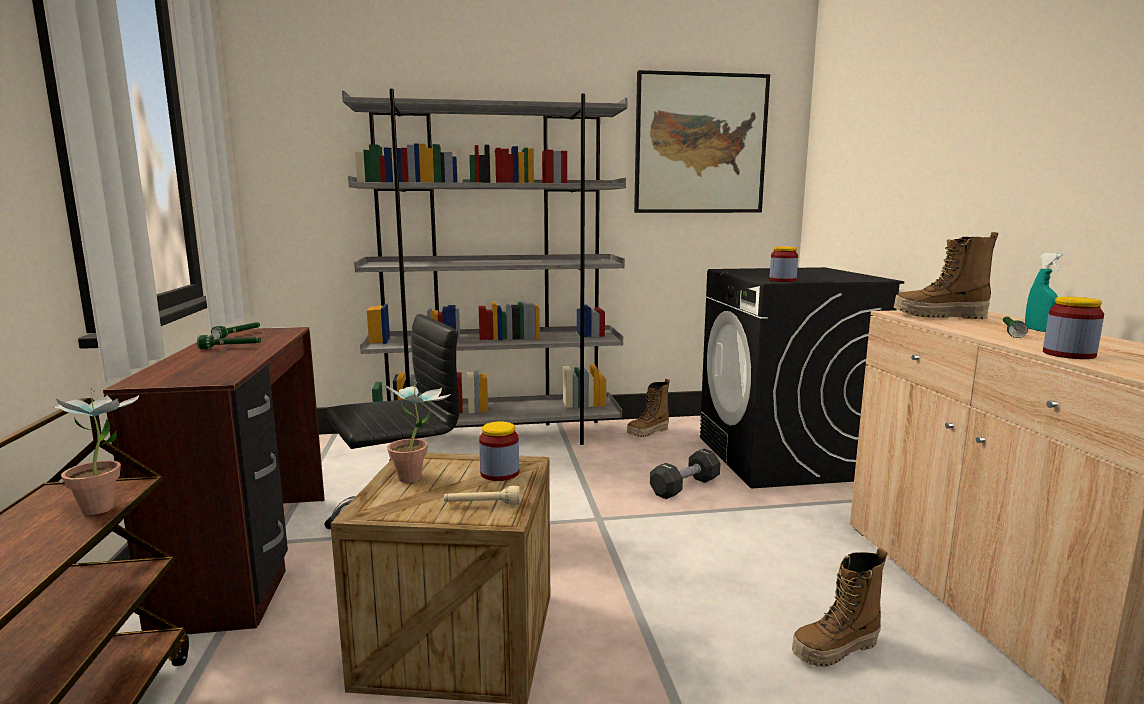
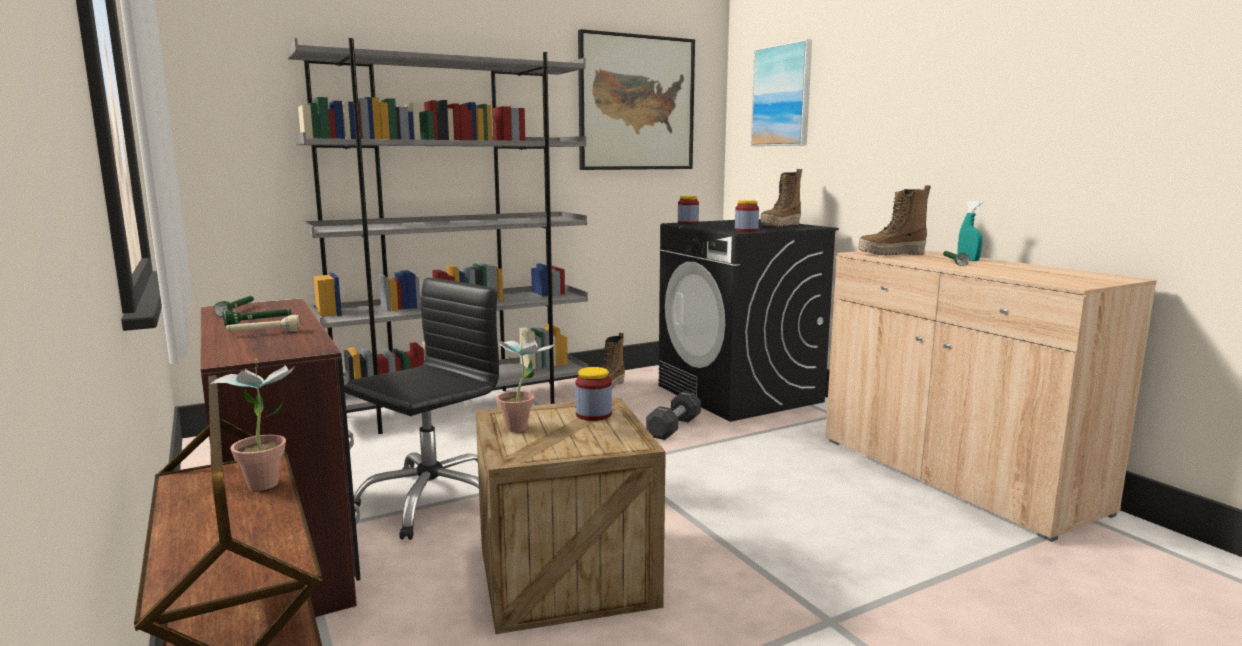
camera: 20 degrees left, 0 degrees up
beige flashlight [444,486,520,505] -> beige flashlight moved to [226,315,300,332]
boot [792,548,887,667] -> boot moved to [760,169,802,227]
jar [1043,297,1104,359] -> jar moved to [678,196,699,224]
none -> picture [751,39,812,146]

